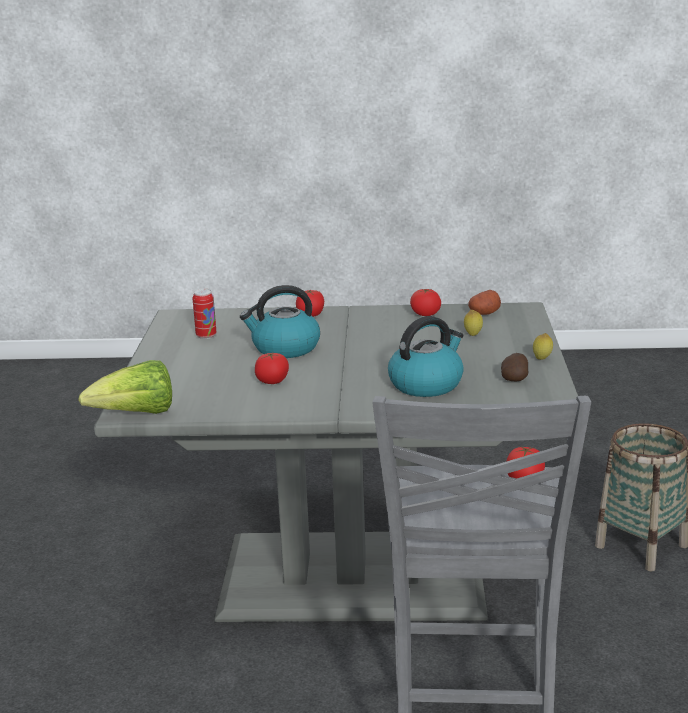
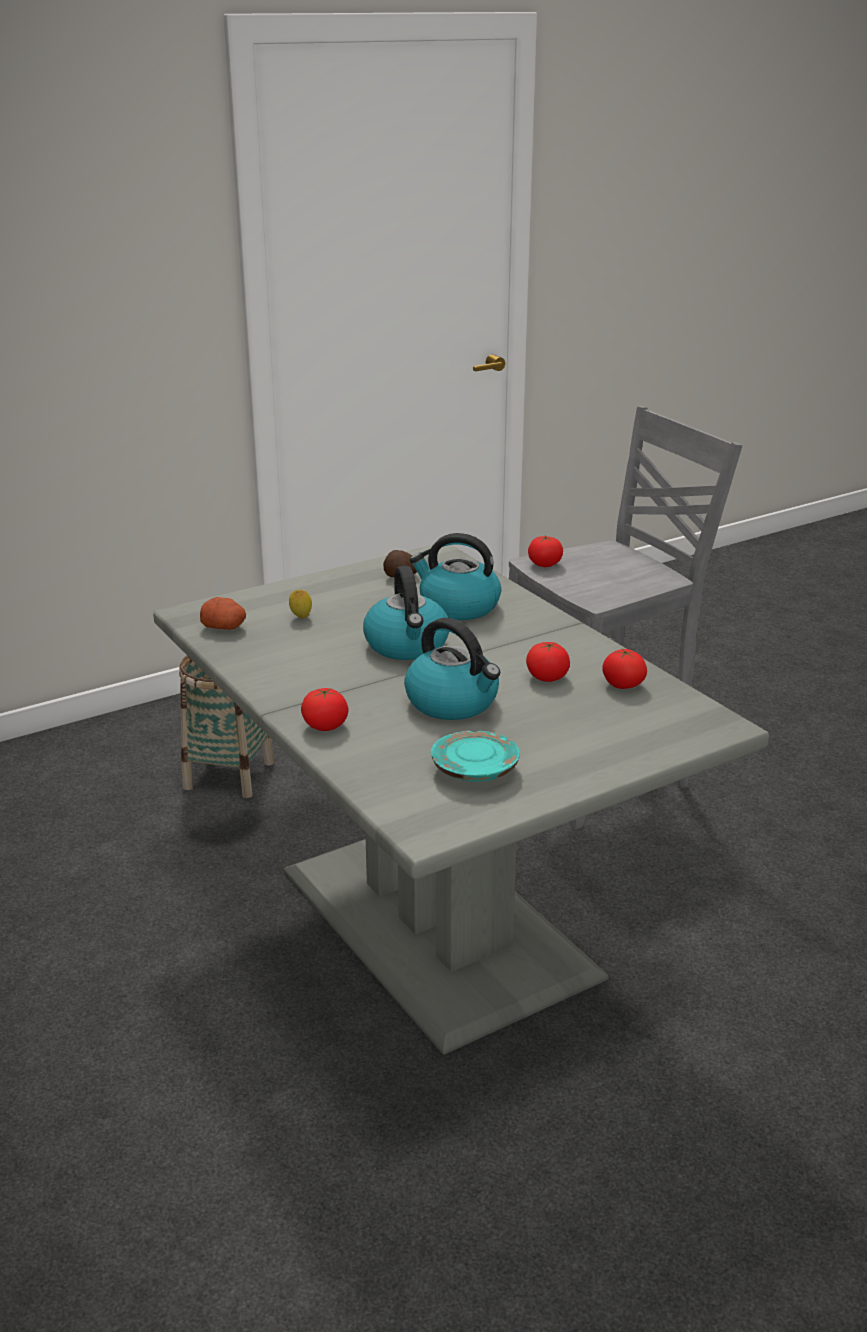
camera: 125 degrees left, 5 degrees up
lettuce [78,360,172,414] -> none
can [192,288,216,339] -> turquoise plate [431,731,520,782]
tomato [410,289,441,316] -> tomato moved to [602,648,647,689]
lemon [533,333,553,360] -> none
none -> kettle [363,566,449,660]

